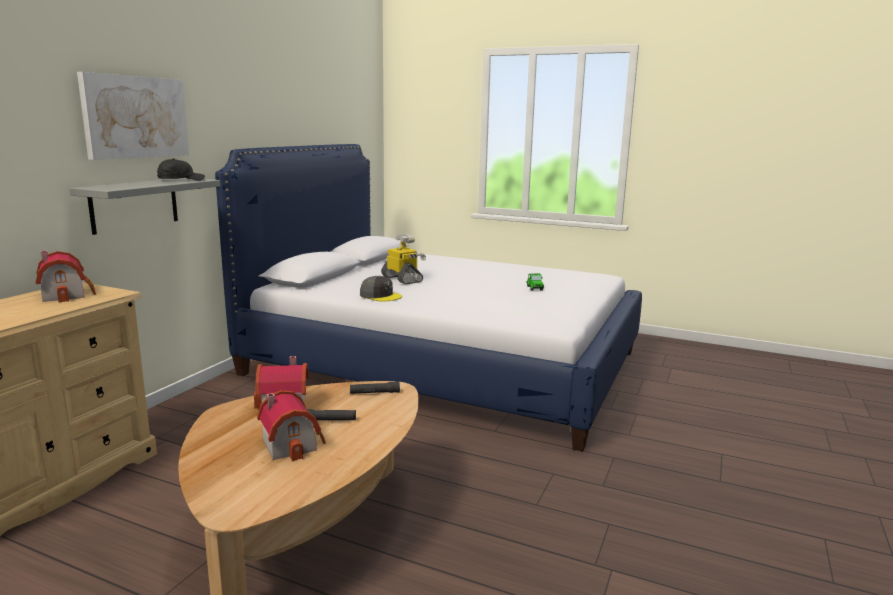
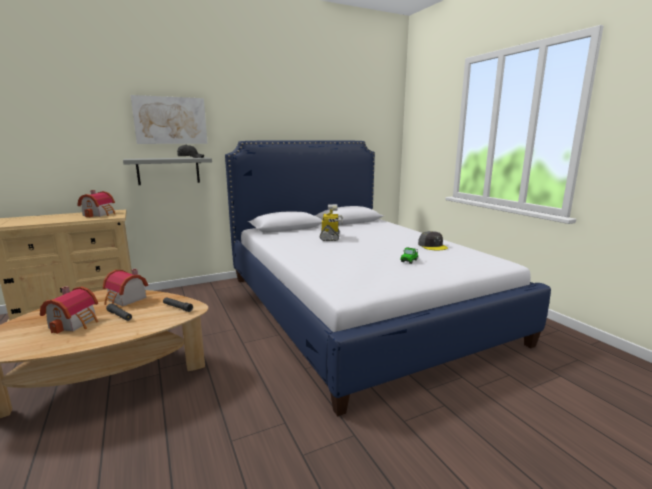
camera: 40 degrees right, 0 degrees up
grey cap [360,276,402,301] -> grey cap moved to [418,231,448,250]

